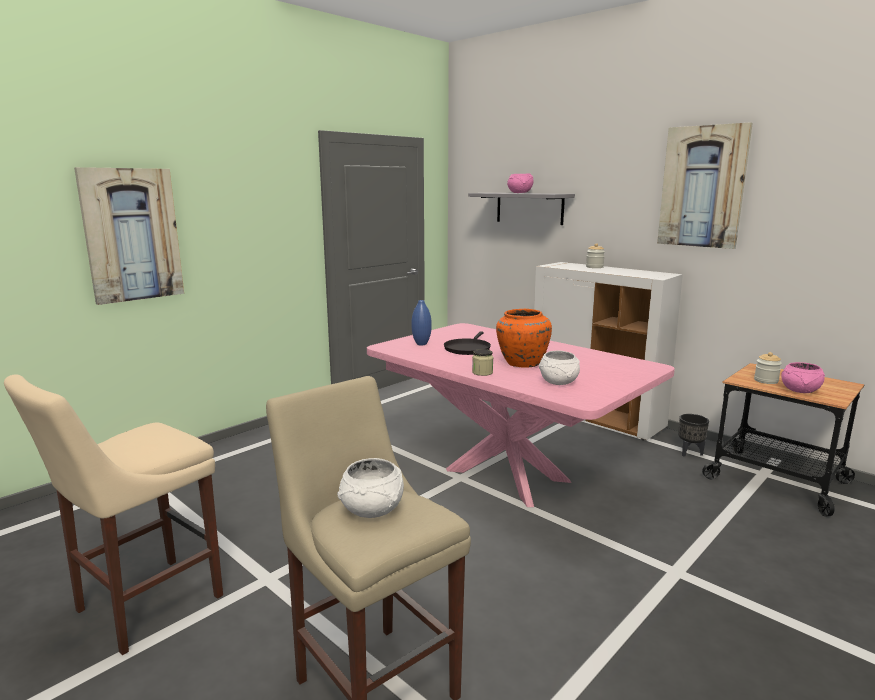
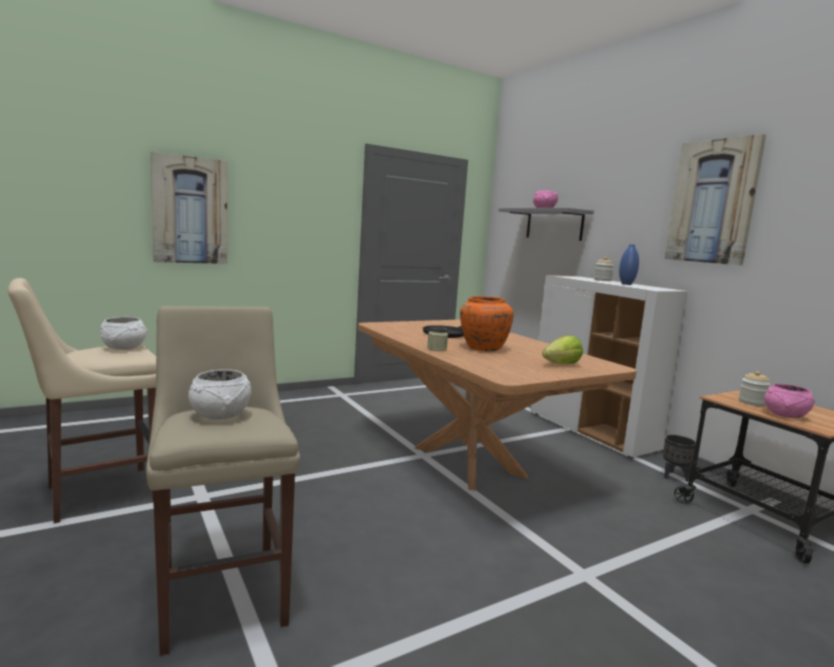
camera: 15 degrees right, 5 degrees down
pink dining table [367,323,675,507] -> brown dining table [358,320,637,491]
blue vase [411,300,432,345] -> blue vase moved to [619,244,639,285]
white bowl [539,350,580,385] -> white bowl moved to [100,317,148,350]
none -> lettuce [542,336,583,364]

